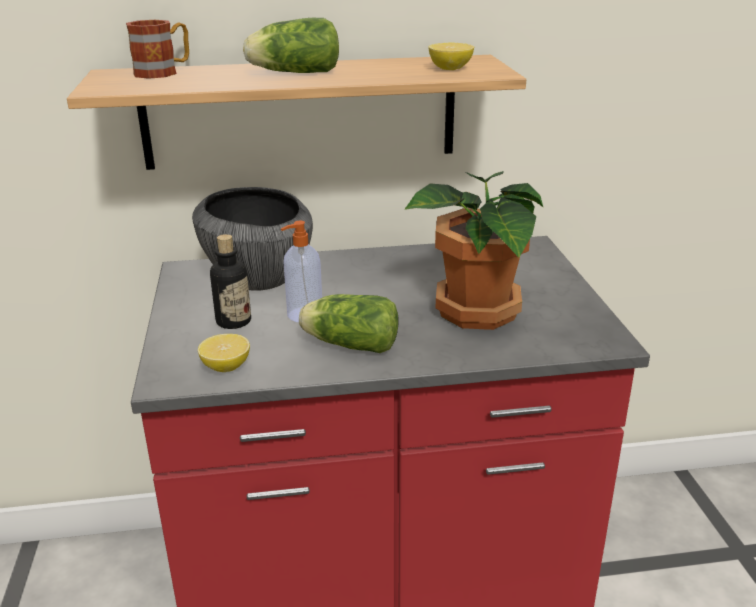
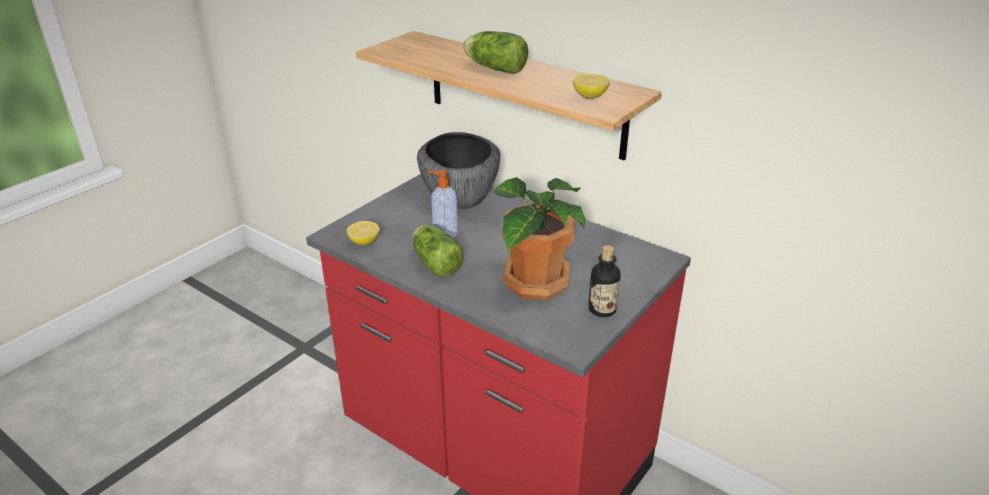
camera: 45 degrees right, 5 degrees up
mug [126,20,189,79] -> none
bottle [210,234,251,329] -> bottle moved to [588,245,621,317]

